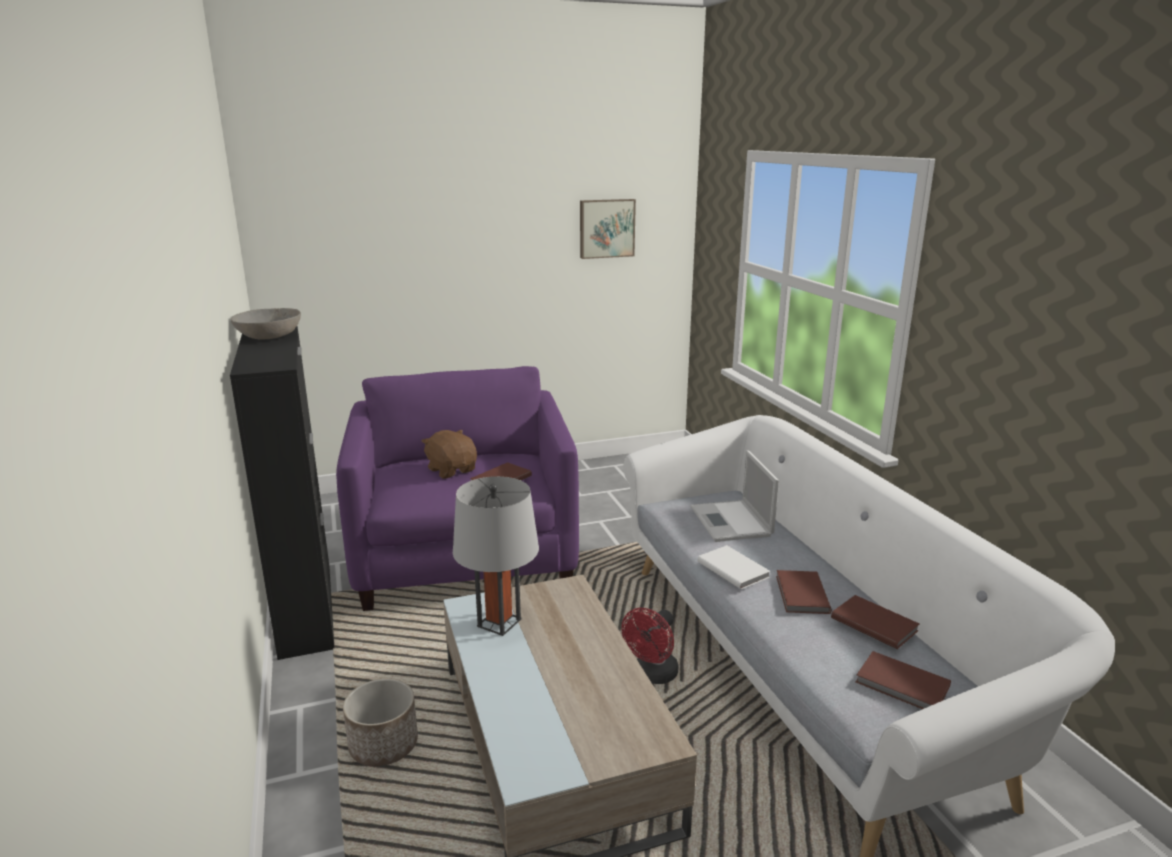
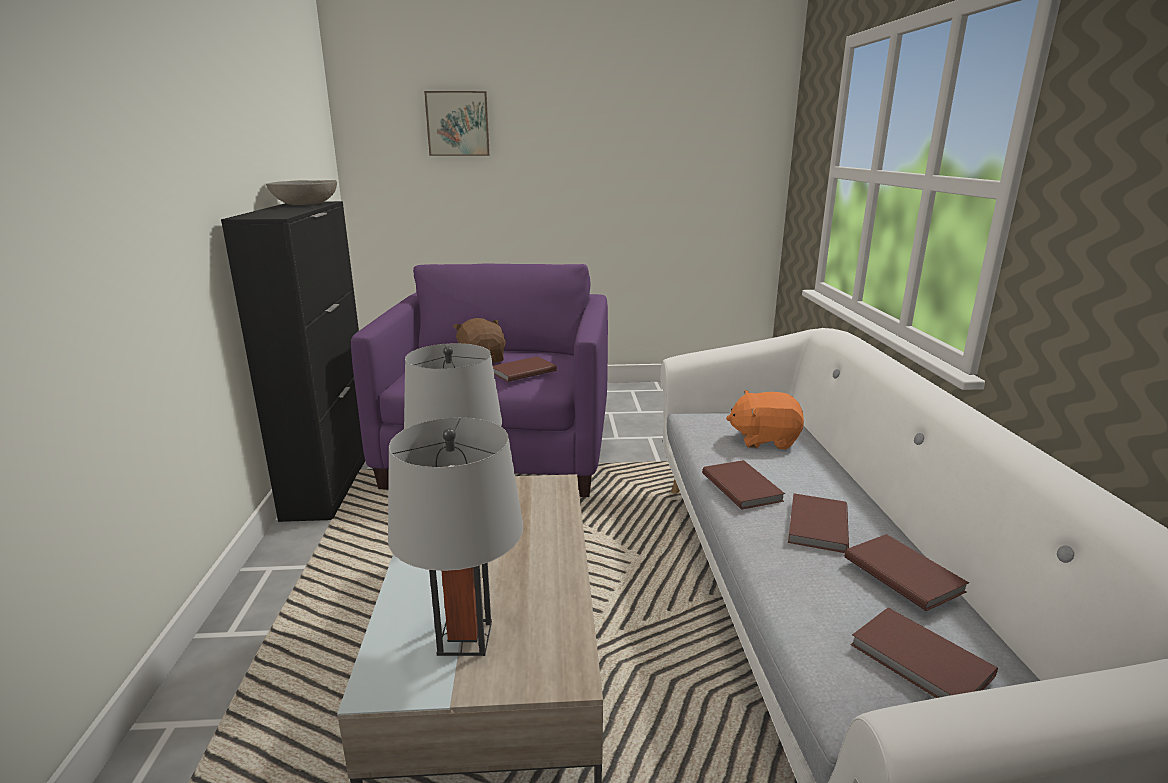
camera: 15 degrees right, 0 degrees up
planter [343,678,418,766] -> none
picture [580,199,636,259] -> picture moved to [424,91,490,156]
red fan [622,608,679,684] -> none
laptop [691,450,779,542] -> orange plush toy [726,390,804,449]
white book [697,545,770,589] -> brown book [702,460,785,509]
none -> grey table lamp [388,417,523,656]

